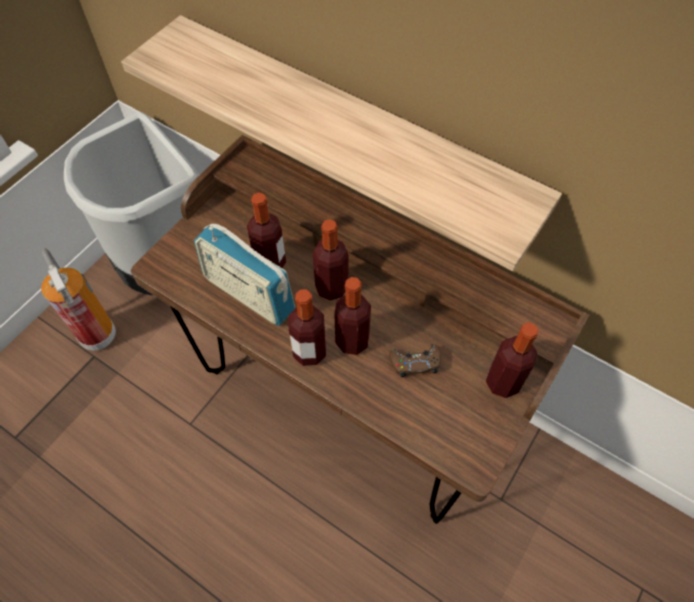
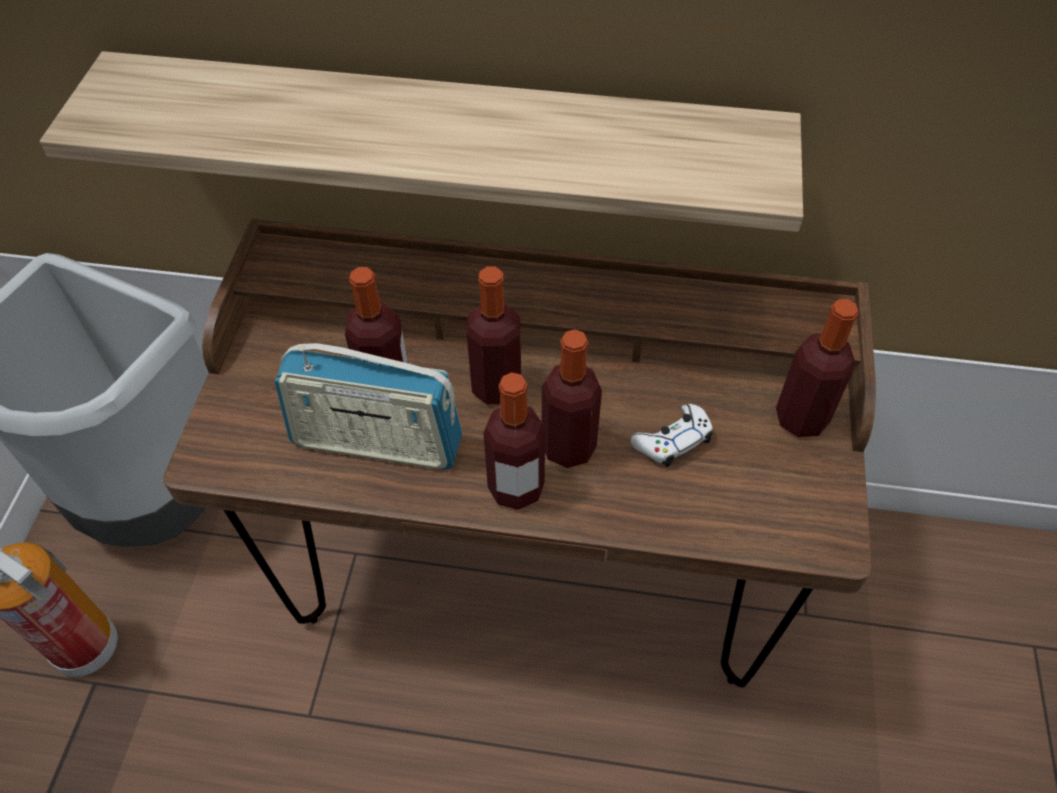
camera: 25 degrees left, 5 degrees down
brown game controller [389,344,441,378] -> white game controller [631,404,713,467]

